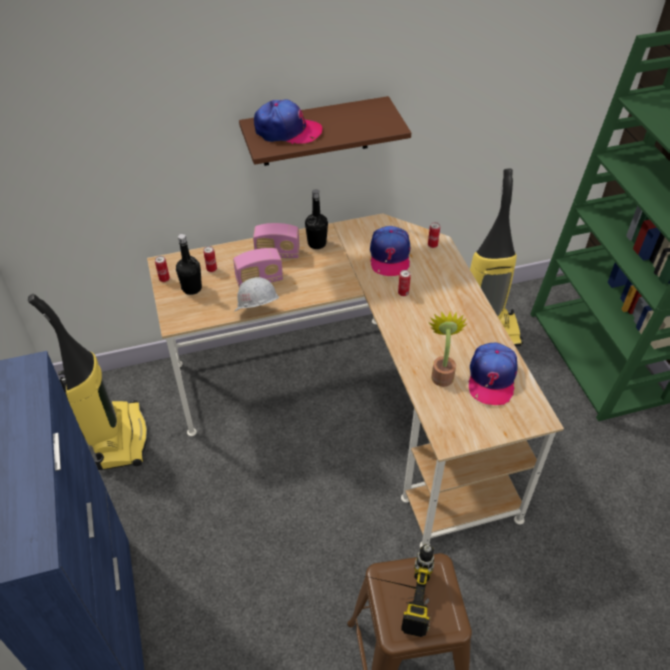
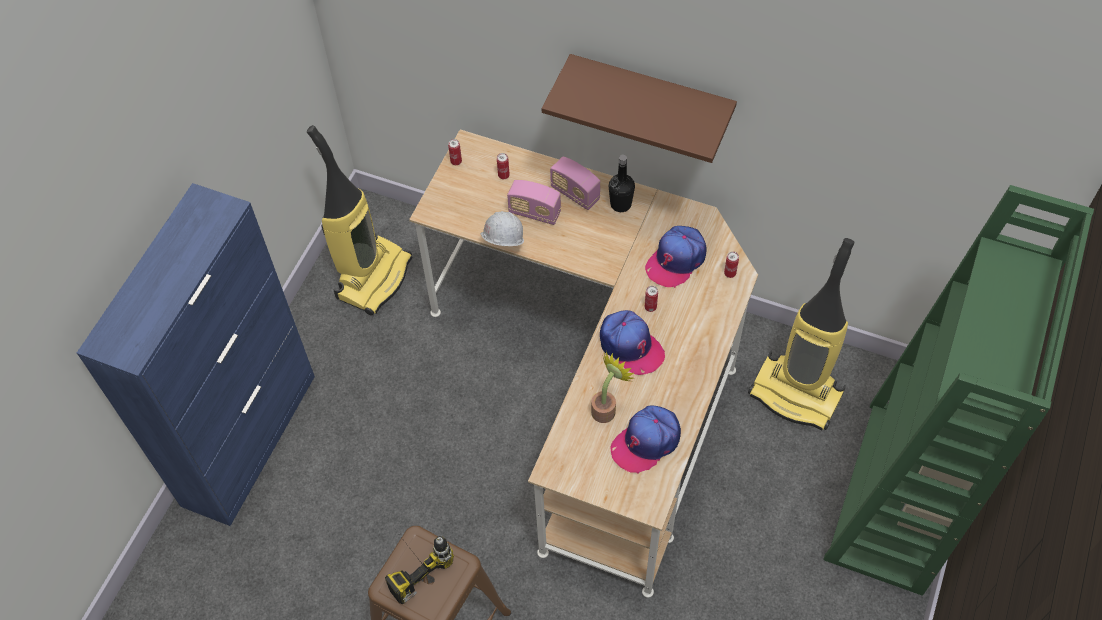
camera: 40 degrees right, 10 degrees up
black bottle [176,234,202,295] -> none
cap [254,99,322,144] -> cap moved to [600,310,665,375]

